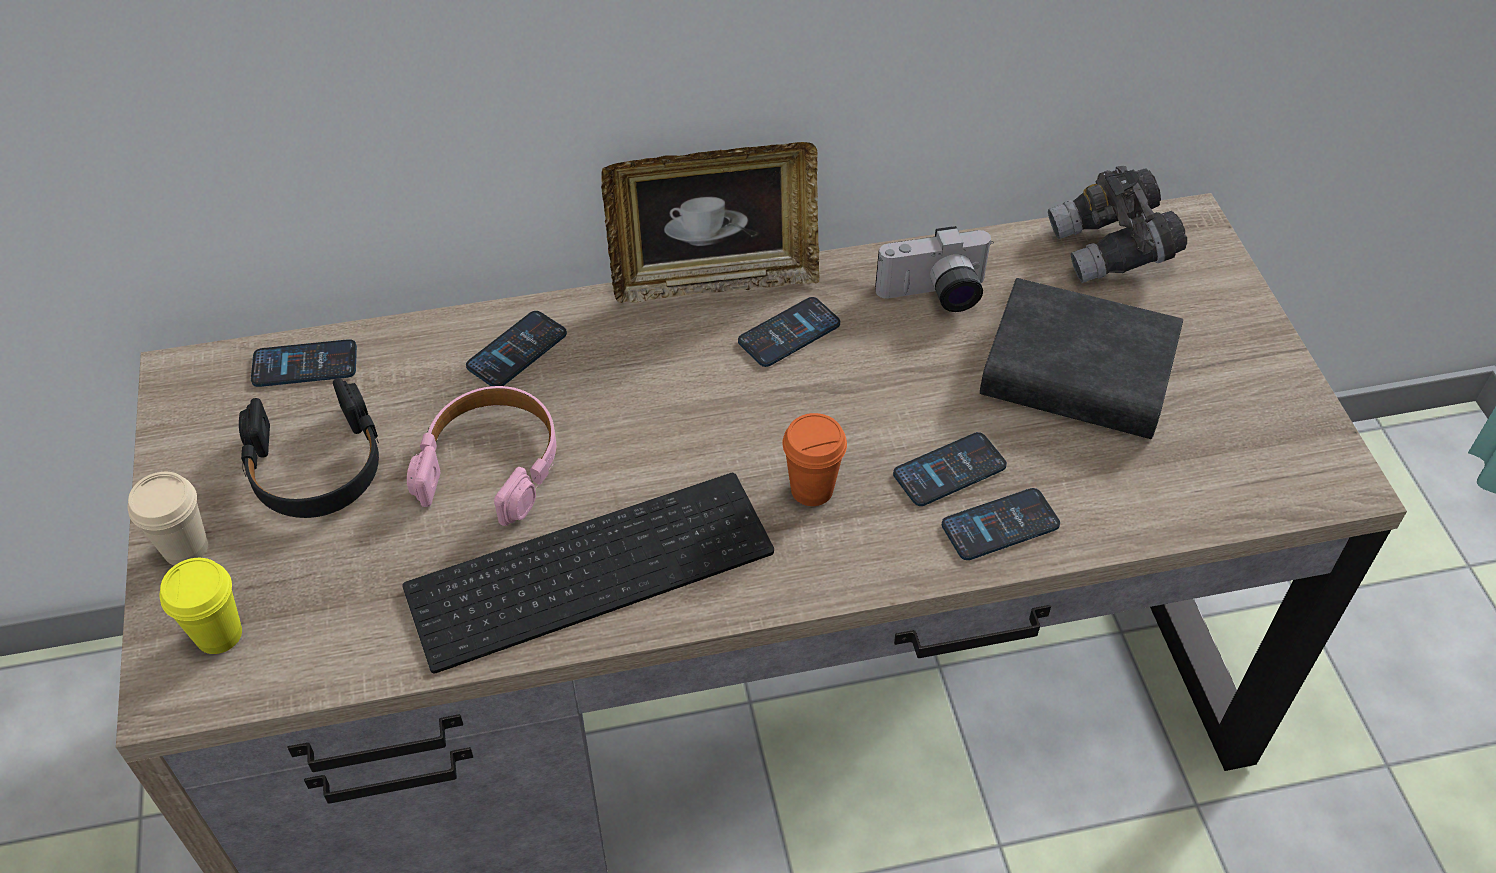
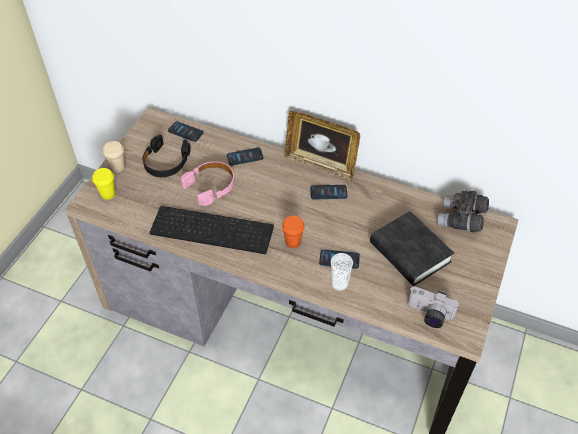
camera: 35 degrees right, 0 degrees up
camera [875,226,994,312] -> camera moved to [407,286,459,328]
phone [942,488,1060,560] -> cup [331,253,353,291]

